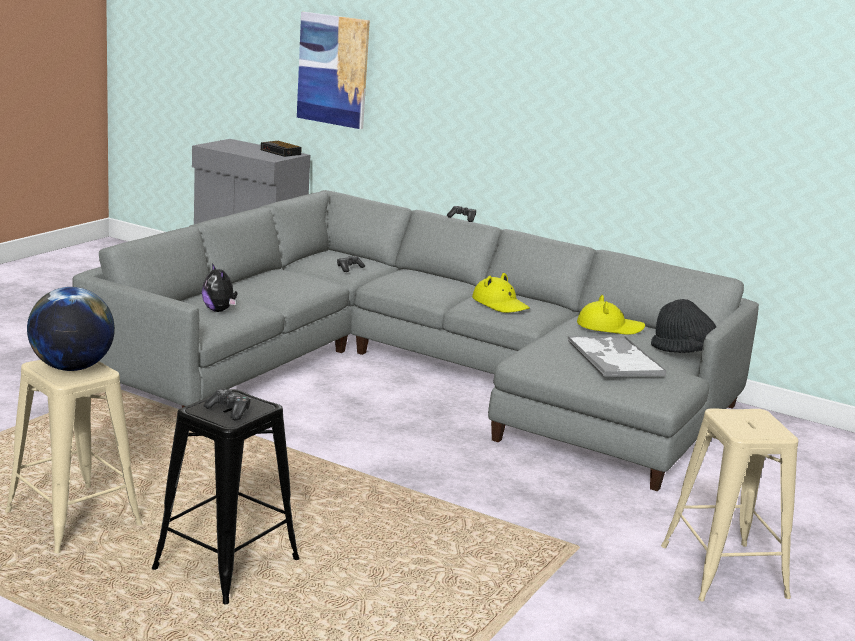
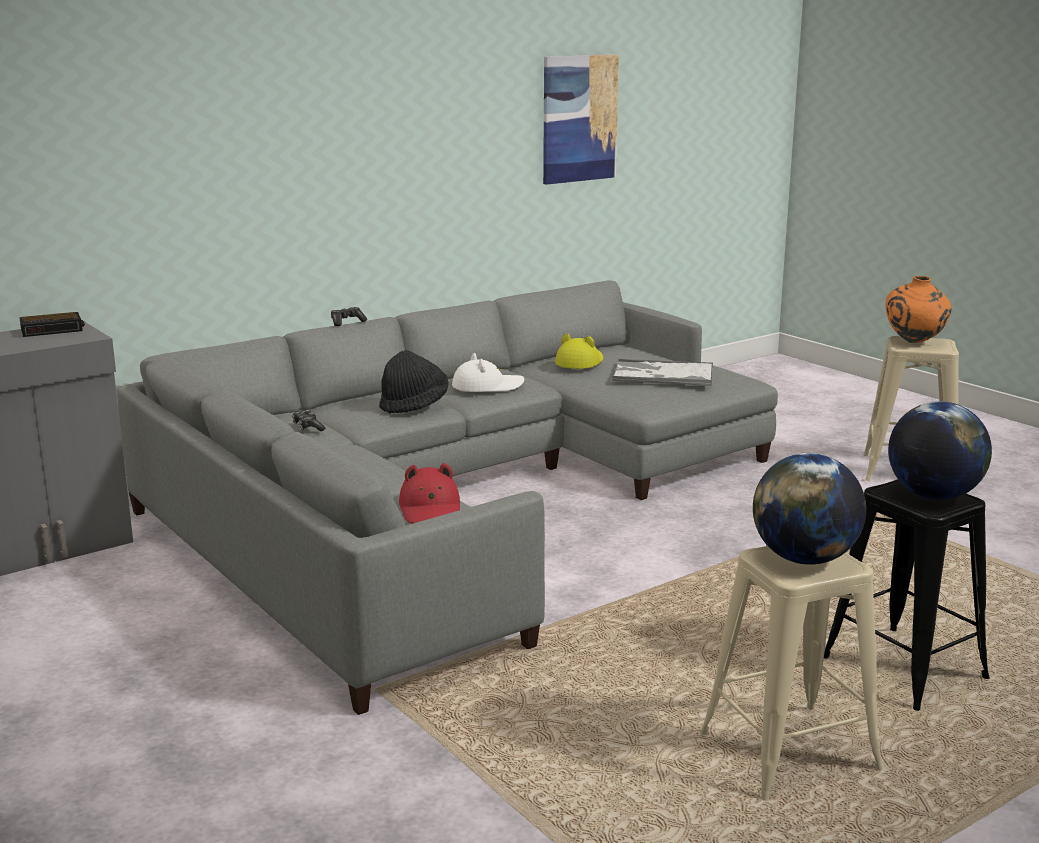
camera: 65 degrees left, 0 degrees up
plush toy [202,263,237,312] -> red hat [399,463,460,524]
game controller [204,389,251,420] -> globe [888,401,992,500]
picture [297,12,370,129] -> picture moved to [543,54,619,185]
yellow hat [472,273,530,313] -> white hat [452,353,524,392]
black hat [651,299,716,353] -> black hat moved to [379,350,448,414]
none -> orange vase [885,276,951,343]

